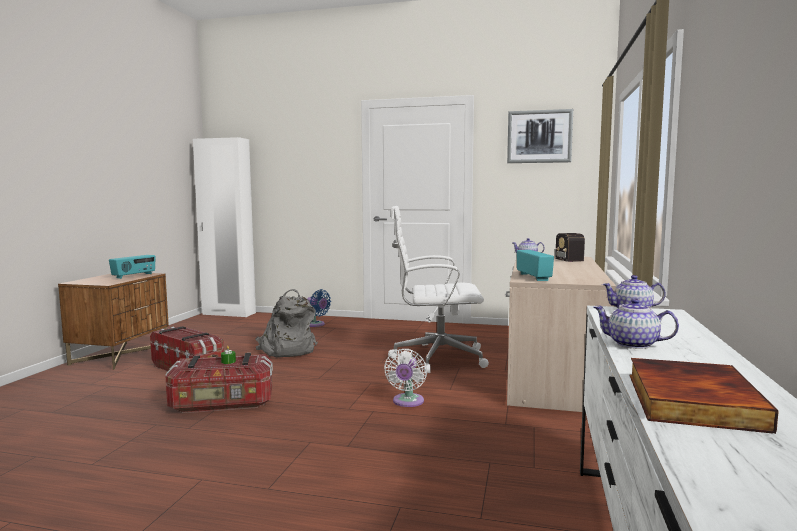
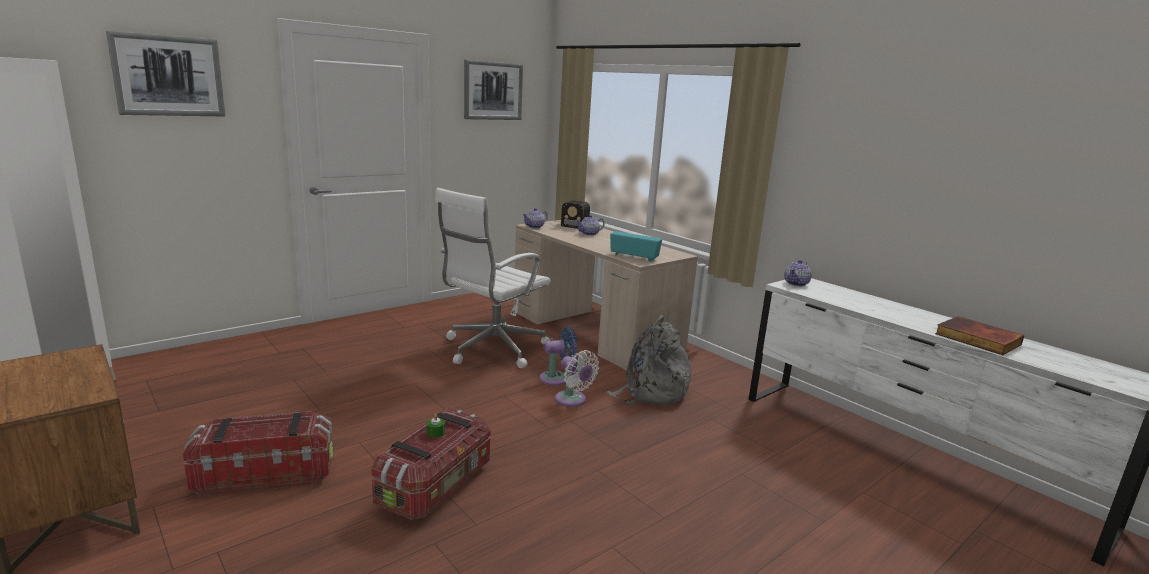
camera: 55 degrees left, 10 degrees up
radio [109,255,156,279] -> none
grey backpack [255,289,318,357] -> grey backpack moved to [606,315,692,405]
blue fan [308,289,331,327] -> blue fan moved to [540,327,578,386]
teapot [593,298,679,349] -> teapot moved to [576,215,605,236]
none -> picture [106,31,225,116]

